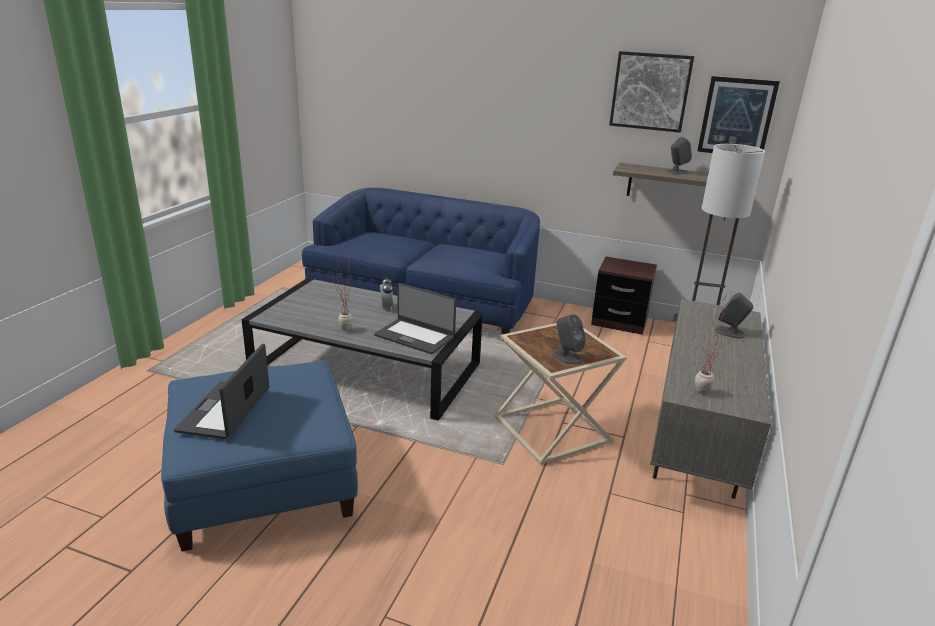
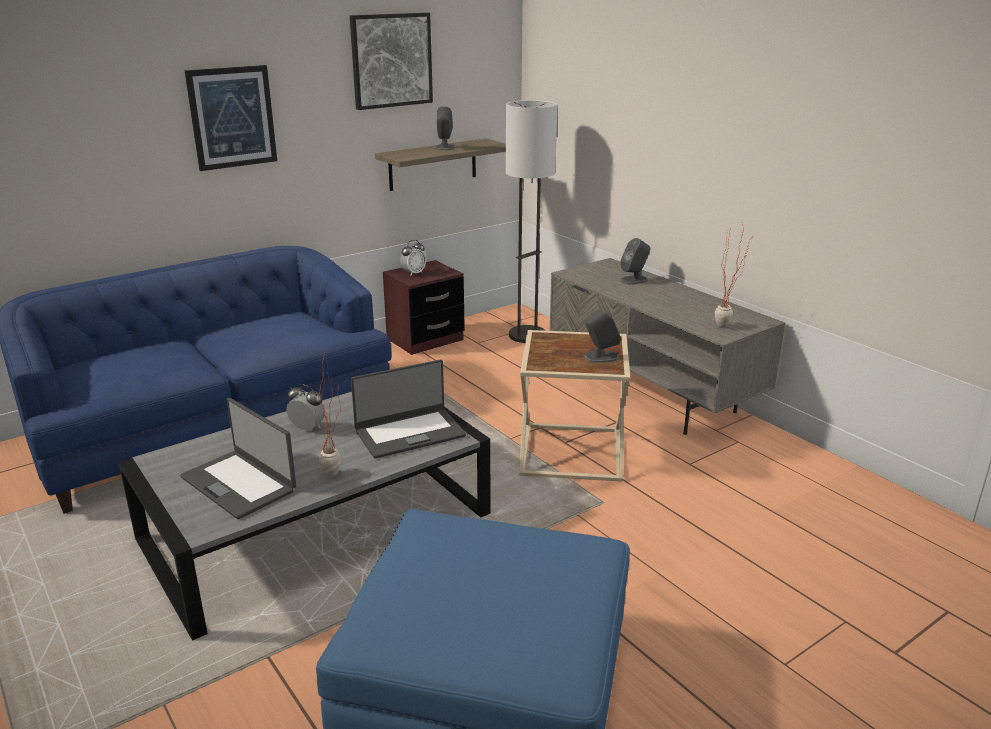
camera: 55 degrees left, 0 degrees up
laptop [174,344,269,439] -> laptop moved to [180,398,296,519]
picture [697,76,780,153] -> picture moved to [184,65,277,171]
none -> alarm clock [400,240,426,276]

